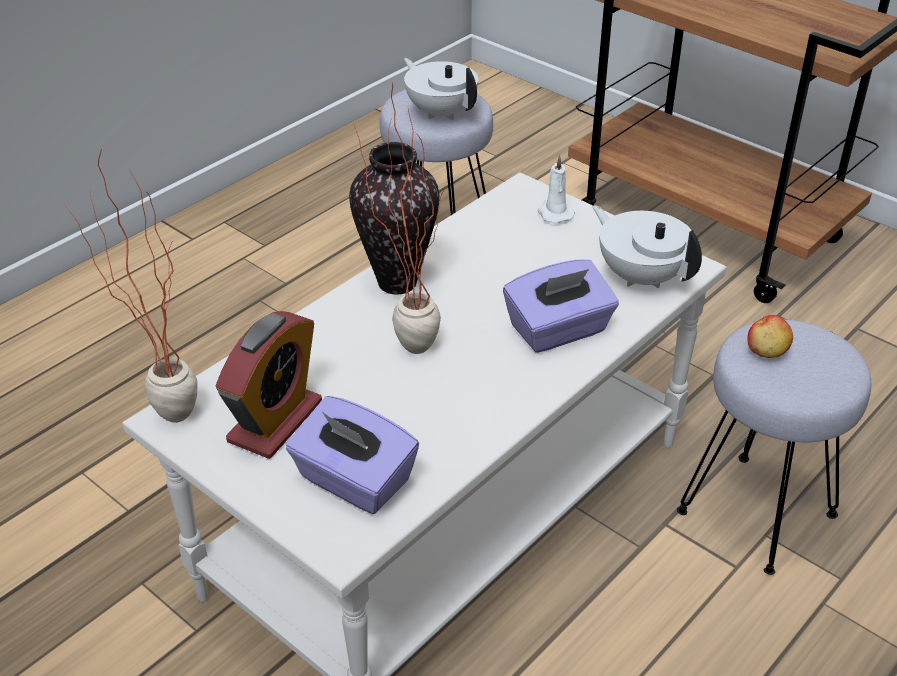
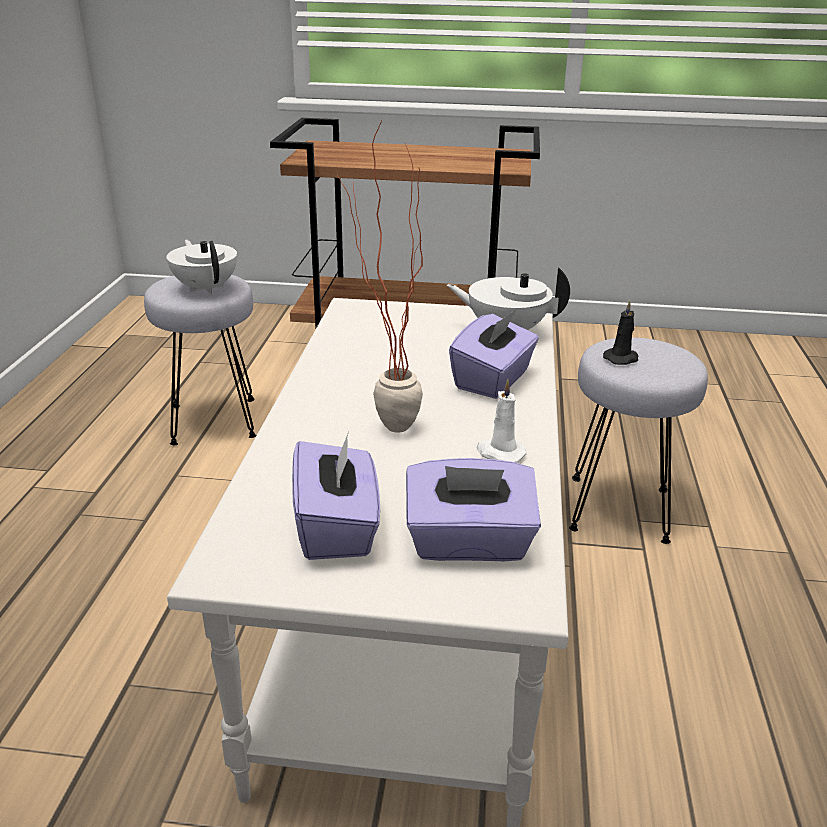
camera: 35 degrees left, 10 degrees down
potted plant [62,149,197,423] -> none
alarm clock [215,311,322,459] -> purple tissue box [292,432,380,560]
vase [349,142,439,294] -> none
white teapot [404,58,478,120] -> white teapot turned 45 degrees clockwise [166,239,237,294]
white candle [538,155,575,224] -> white candle moved to [476,379,526,463]
apple [747,315,793,358] -> black candle [603,301,639,365]

